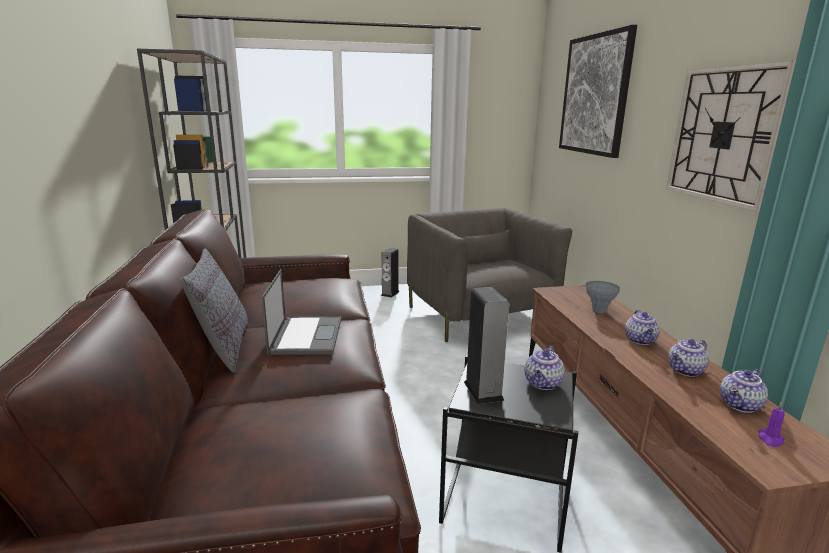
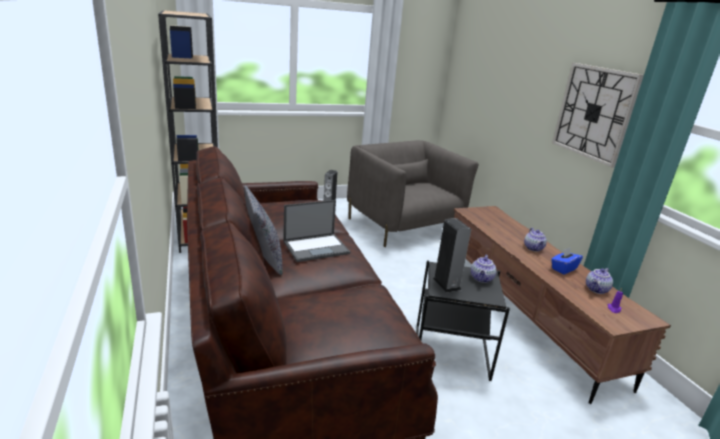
camera: 10 degrees left, 5 degrees up
laptop [262,269,341,355] -> laptop turned 75 degrees clockwise [283,200,350,262]
picture [559,25,637,158] -> none
grey vase [586,281,620,314] -> none
teapot [668,339,709,377] -> blue tissue box [551,247,583,274]

